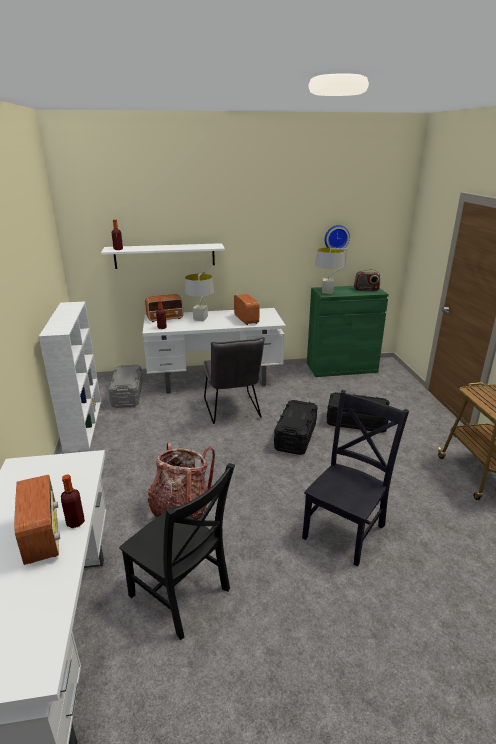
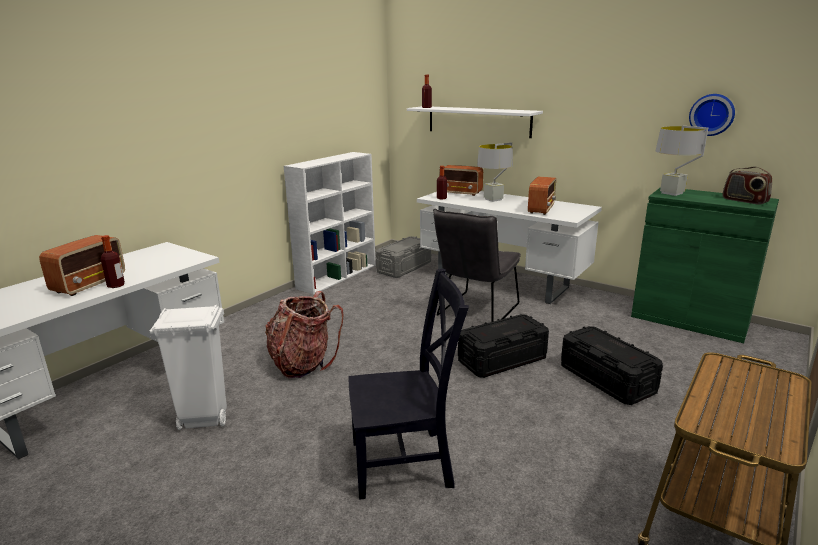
camera: 45 degrees right, 5 degrees down
black chair [119,463,235,640] -> white trash can [150,305,227,430]

